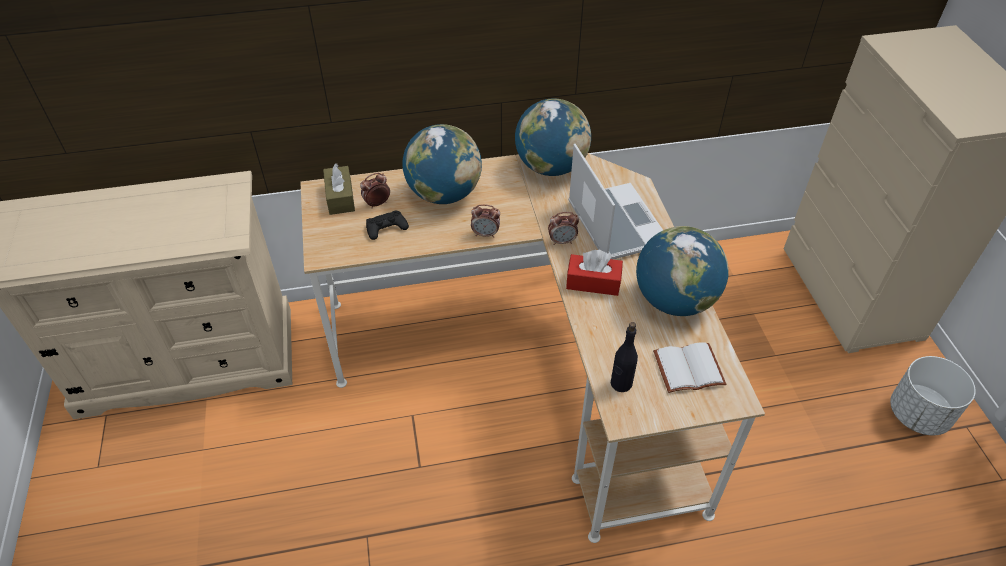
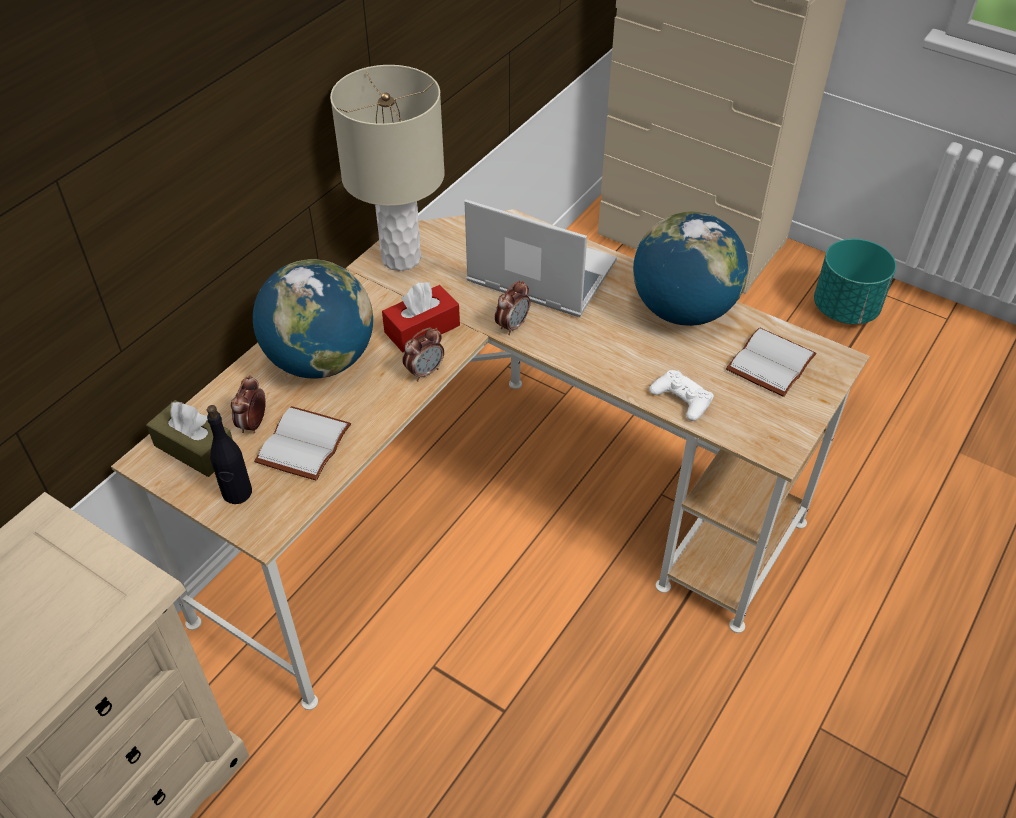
camera: 45 degrees left, 0 degrees up
black game controller [366,210,409,240] -> white book [254,406,351,481]
globe [515,99,591,176] -> beige table lamp [330,65,445,271]
red tissue box [566,250,623,296] -> red tissue box moved to [382,282,460,352]
black bottle [611,322,638,392] -> black bottle moved to [207,405,252,504]
white planter [890,356,976,435] -> turquoise planter [814,239,896,324]
none -> white game controller [649,370,714,421]

